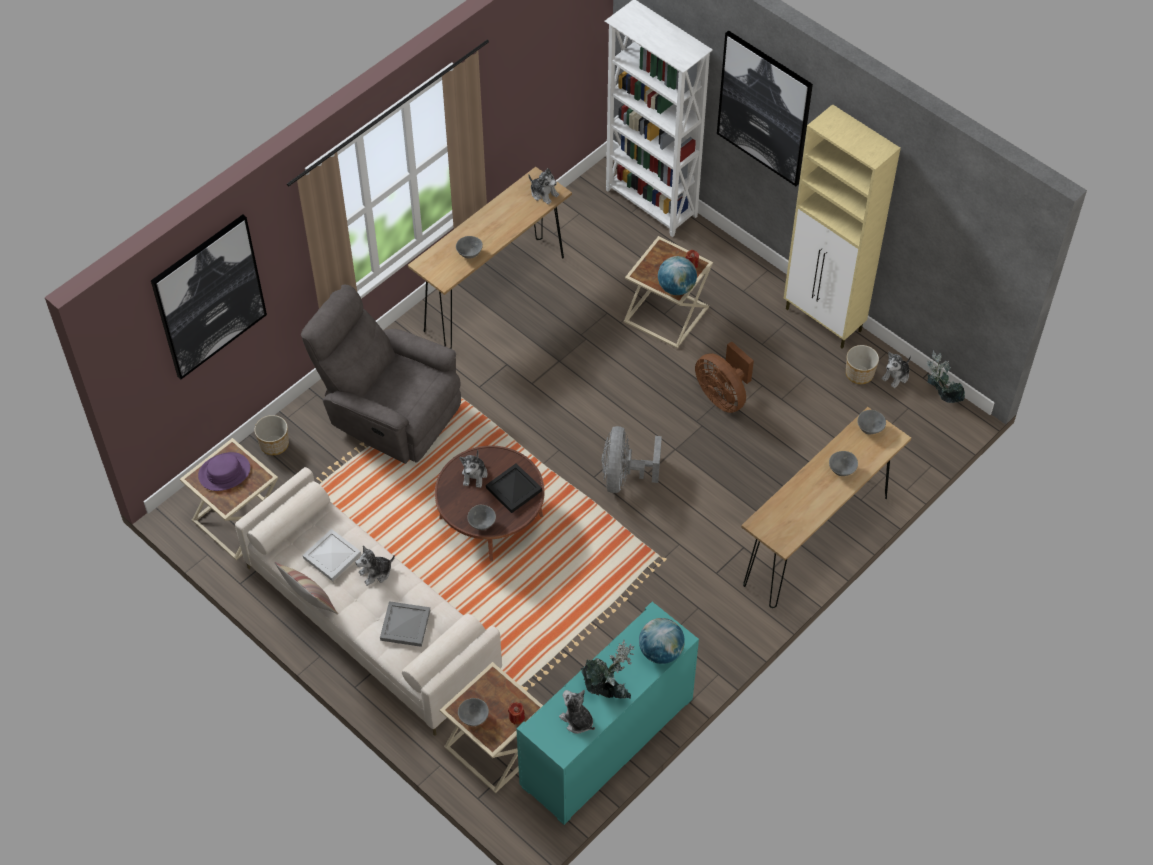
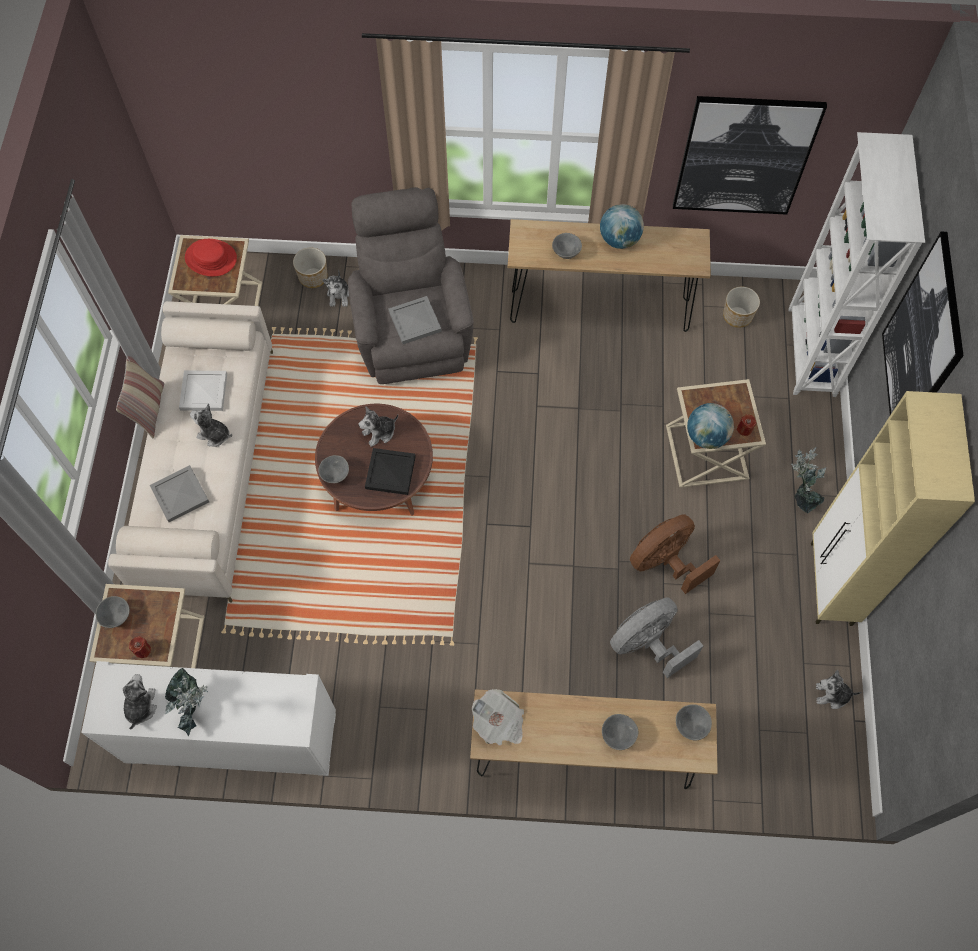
camera: 50 degrees right, 10 degrees up
picture [151,215,267,379] -> picture moved to [673,96,827,215]
purple hat [198,452,250,491] -> red hat [185,239,237,276]
turquoise cabinet [516,602,699,825] -> white cabinet [81,661,336,776]
plush toy [528,168,559,205] -> plush toy moved to [322,270,349,307]
grey fan [602,426,662,493] -> grey fan moved to [610,597,703,678]
globe [639,618,685,664] -> globe moved to [600,204,644,249]
brown fan [695,341,754,413] -> brown fan turned 45 degrees clockwise [630,514,721,594]
planter [846,345,879,384] -> planter moved to [723,287,760,328]
potted plant [927,350,965,403] -> potted plant moved to [791,447,826,514]
none -> grey tray [388,296,442,344]
none -> newspaper [472,689,524,745]

